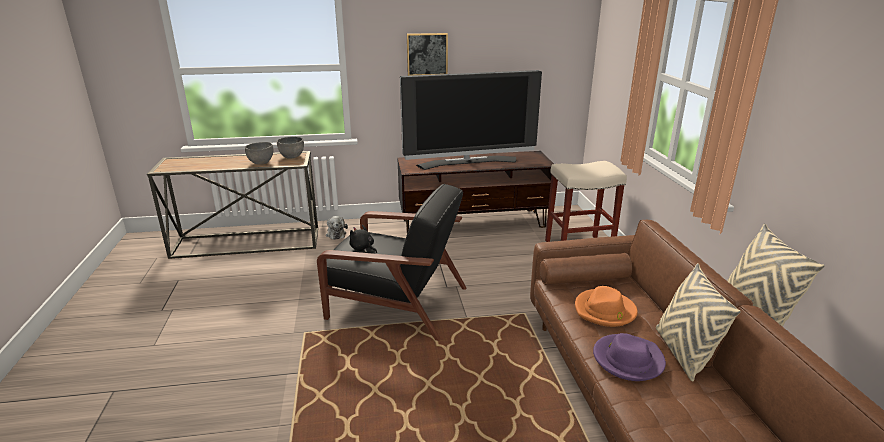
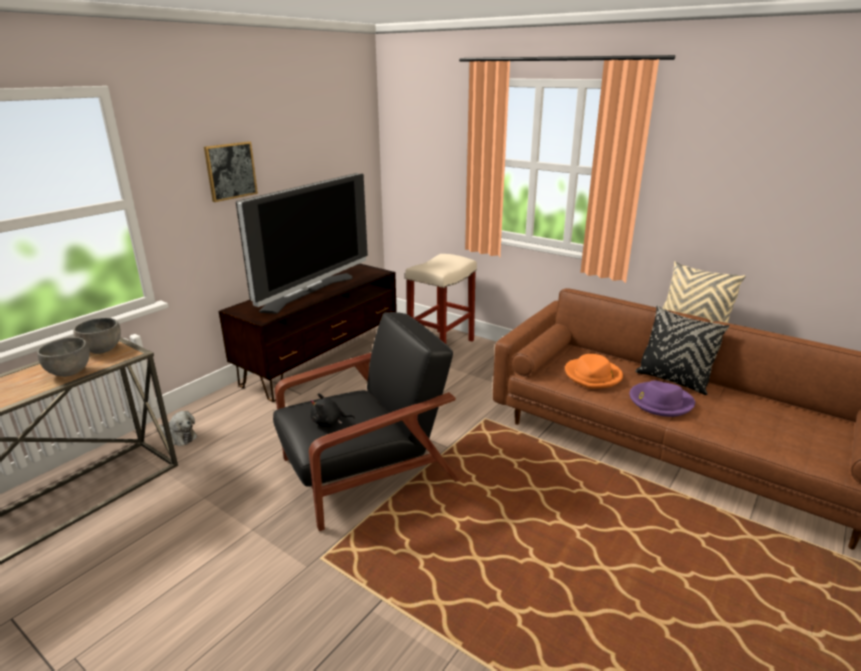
camera: 45 degrees left, 0 degrees up
beige pillow [656,263,741,381] -> black pillow [635,306,729,395]

